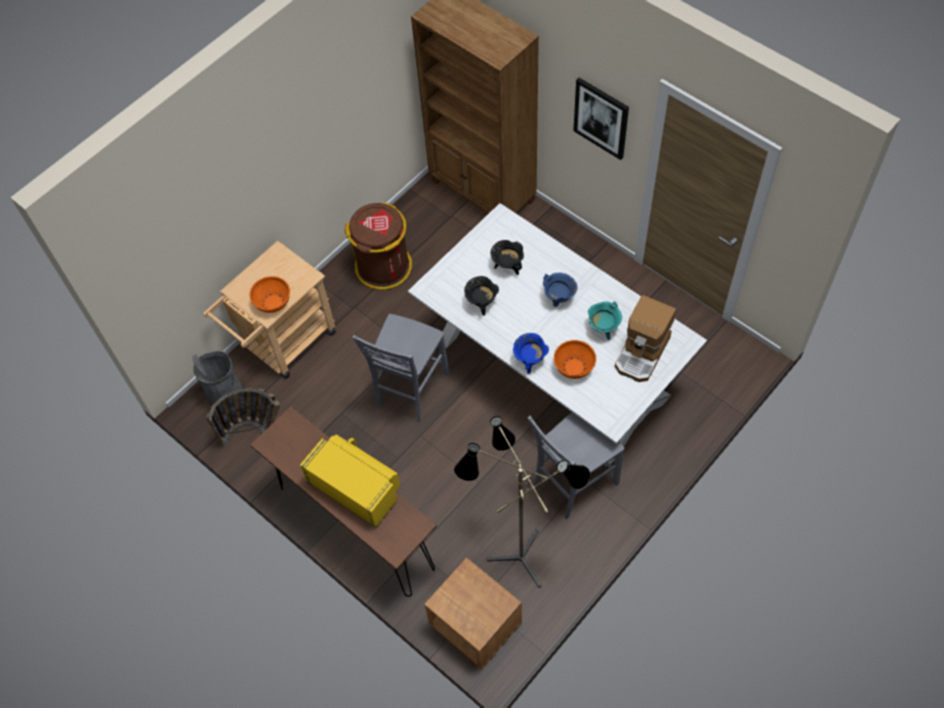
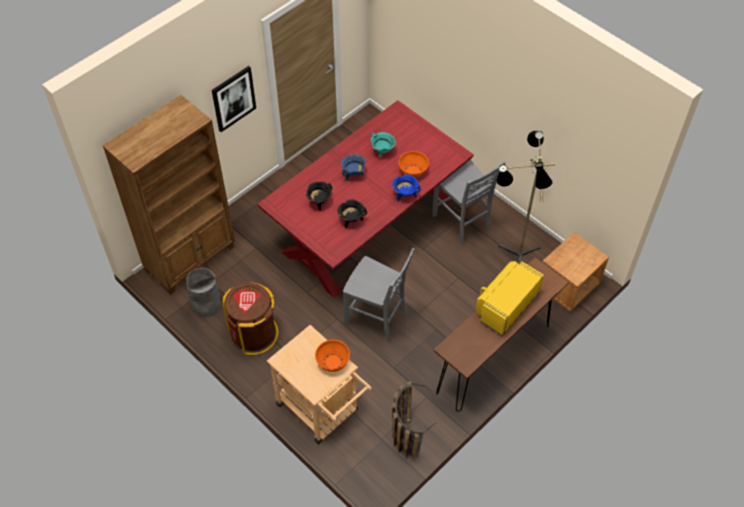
camera: 90 degrees left, 5 degrees down
grey trash can [192,350,243,406] -> grey trash can moved to [187,268,222,317]
white dining table [408,203,707,465] -> red dining table [257,100,474,298]
coffee machine [615,295,676,382] -> none

